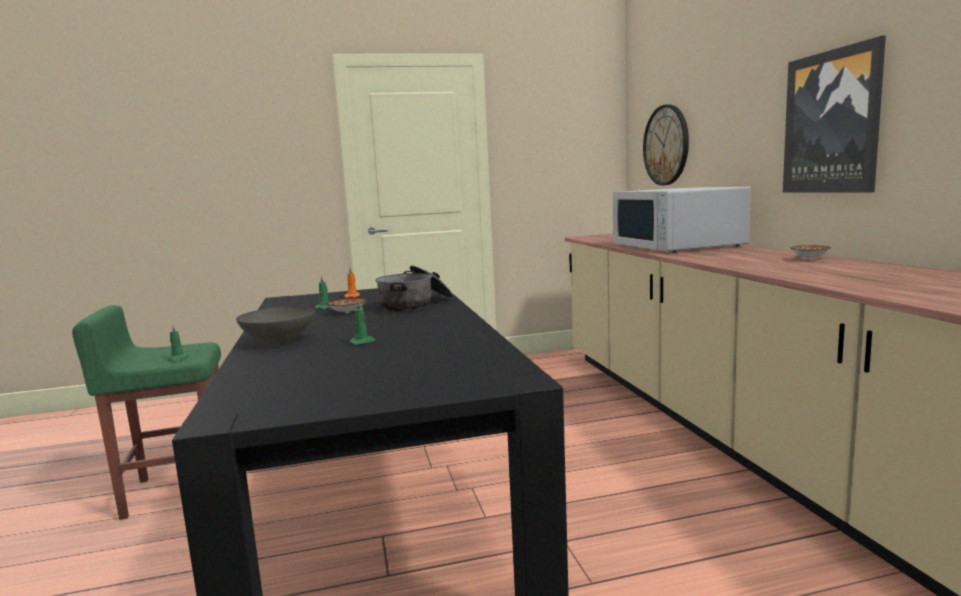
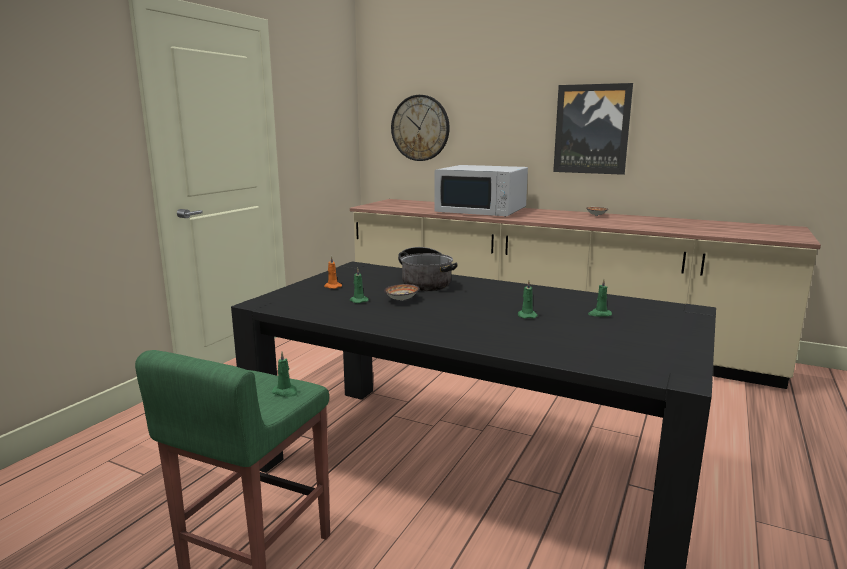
camera: 50 degrees left, 5 degrees up
grey bowl [236,306,315,345] -> none
none -> green candle [588,279,612,317]

